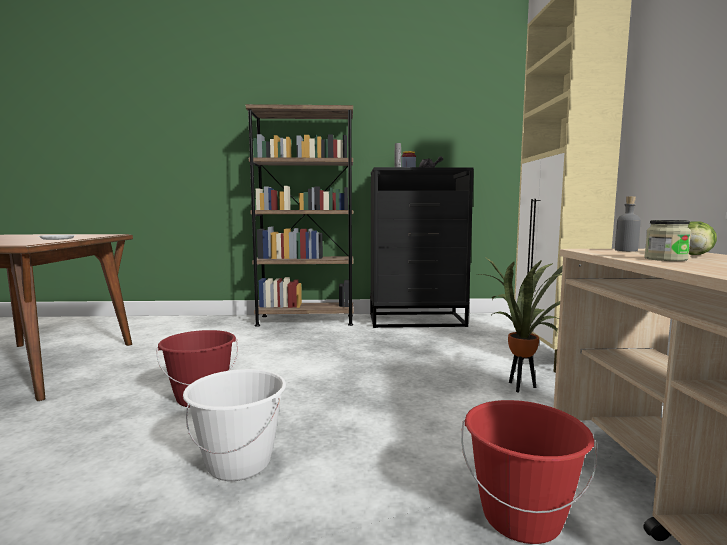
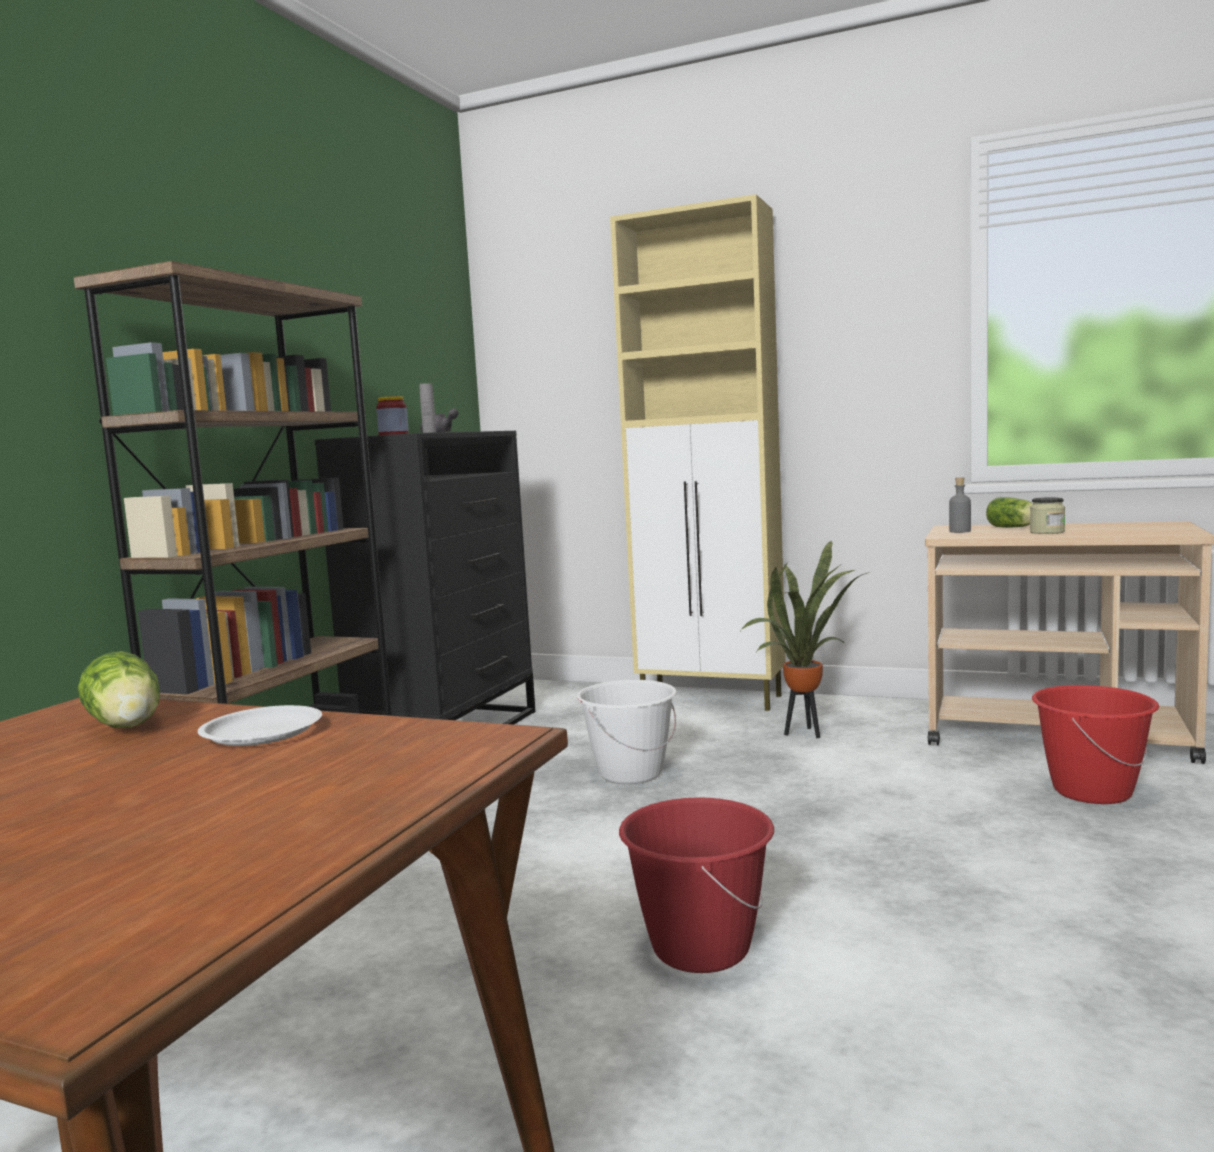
camera: 65 degrees left, 0 degrees up
white bucket [183,369,286,481] -> white bucket moved to [577,680,677,784]
none -> lettuce [78,651,160,728]

